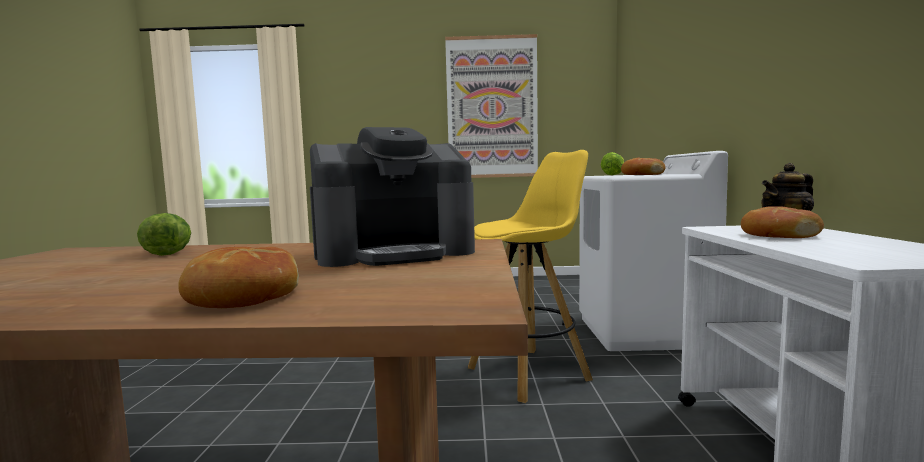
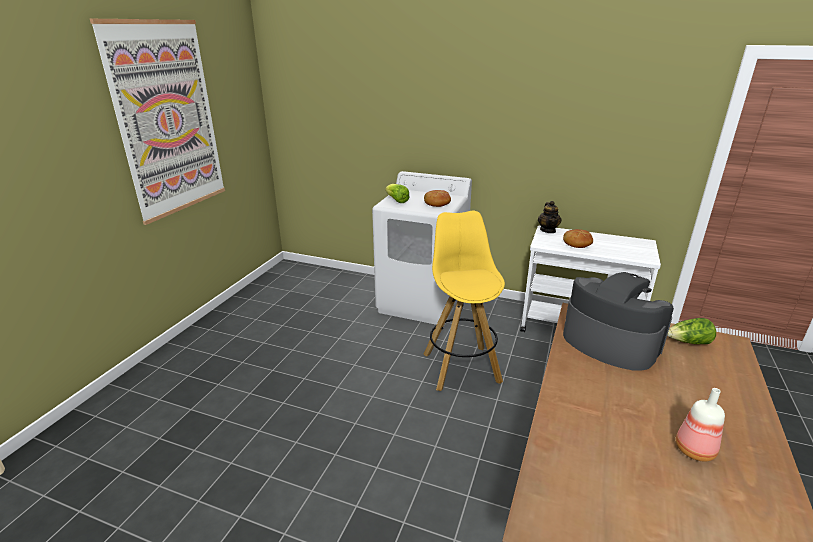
camera: 70 degrees left, 20 degrees up
lettuce [137,213,191,256] -> lettuce moved to [667,318,716,344]
bread [178,247,299,308] -> none
coffee machine [310,127,475,267] -> coffee machine turned 45 degrees counterclockwise [563,272,674,371]
none -> bottle [676,388,725,462]

